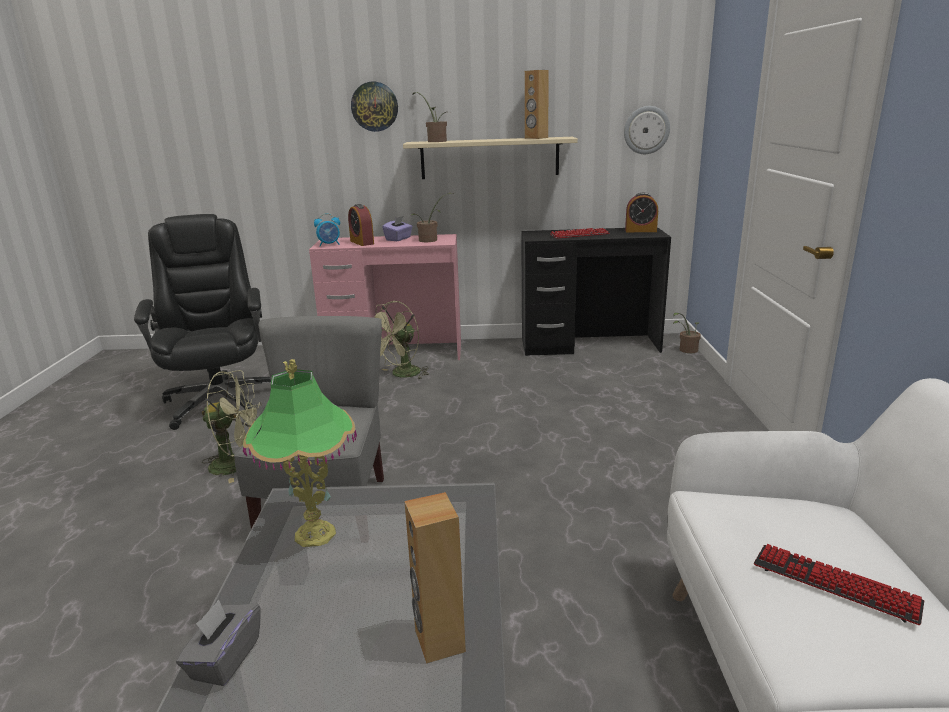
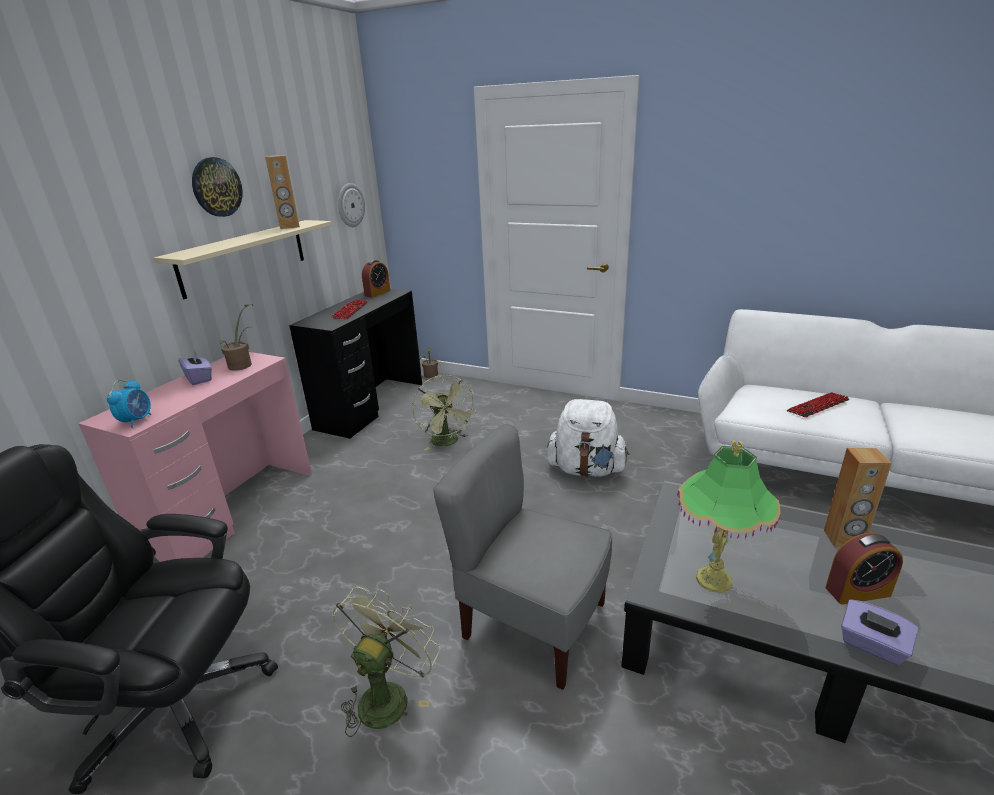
camera: 65 degrees left, 5 degrees up
grey tissue box [176,600,261,686] -> purple tissue box [841,599,918,666]
alarm clock [348,204,374,246] -> alarm clock moved to [825,533,903,605]
wall clock [351,81,398,132] -> wall clock moved to [192,157,242,217]
green fan [374,301,429,379] -> green fan moved to [412,375,476,450]
potted plant [413,92,447,142] -> none
none -> white backpack [547,399,629,477]

